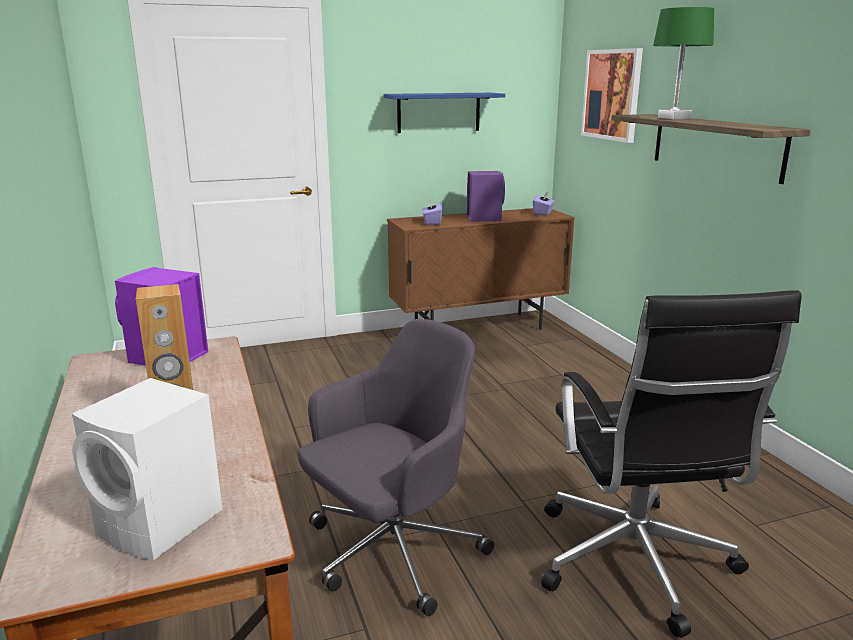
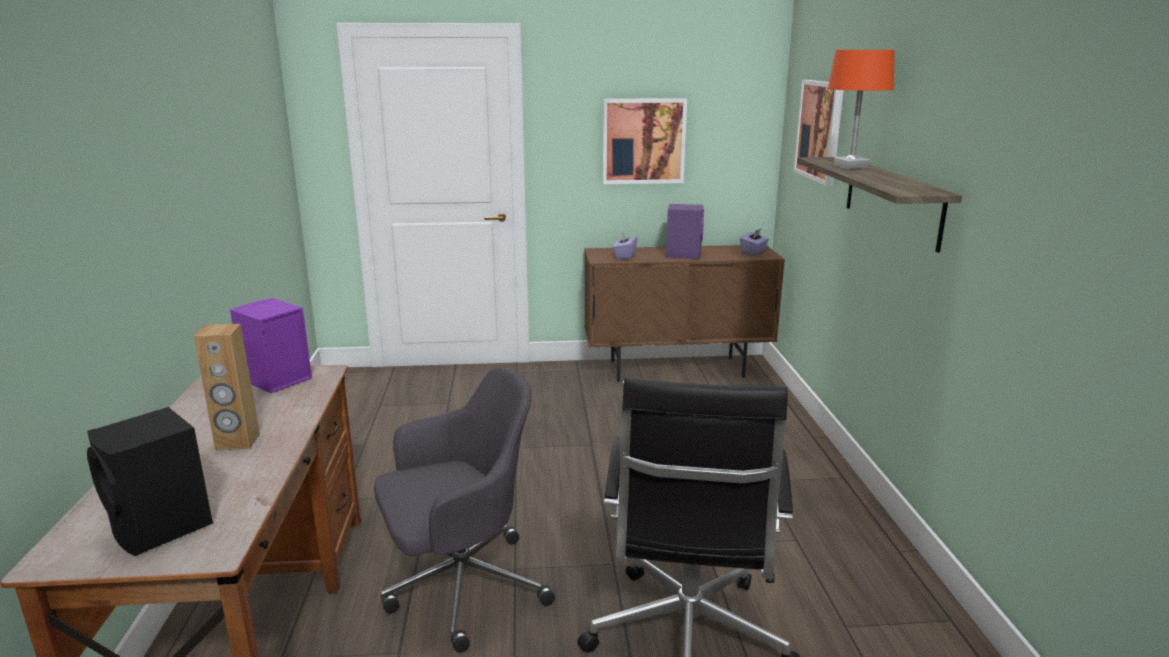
camera: 15 degrees right, 0 degrees up
white speaker [72,378,222,560] -> black speaker [87,407,213,556]
blue shelf [383,93,505,133] -> picture [602,98,687,184]
green table lamp [653,7,714,120] -> orange table lamp [828,50,895,169]

